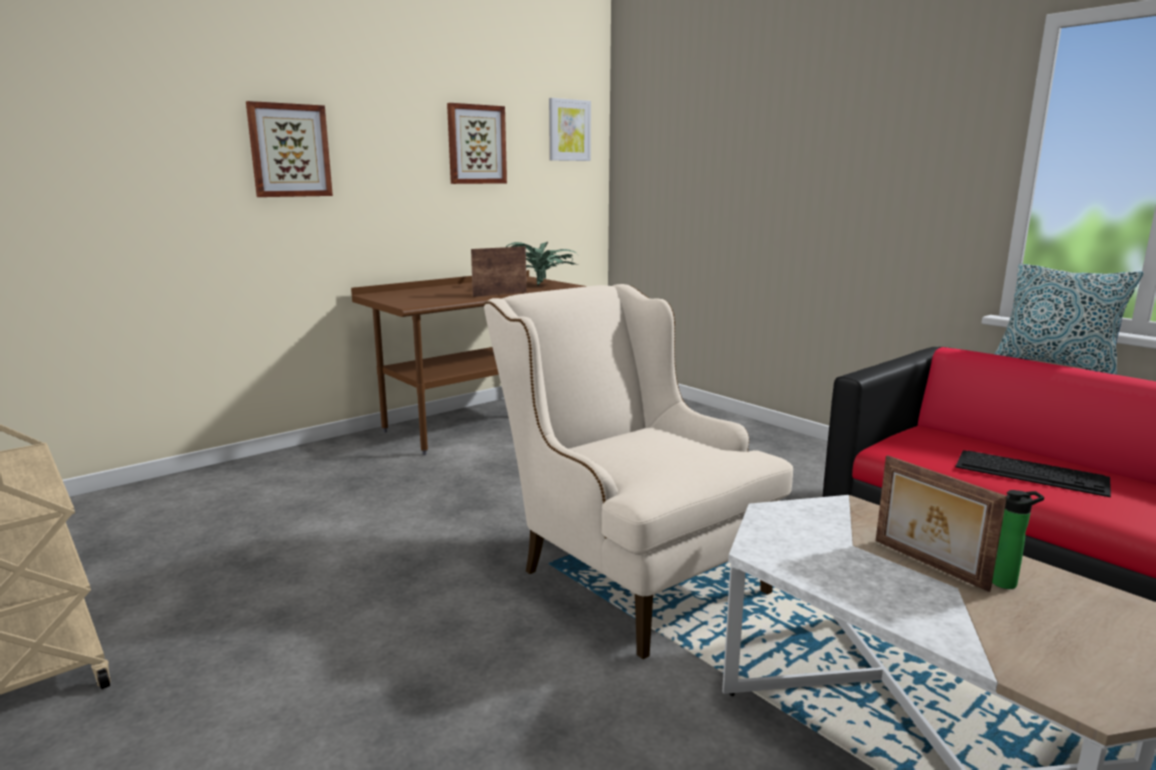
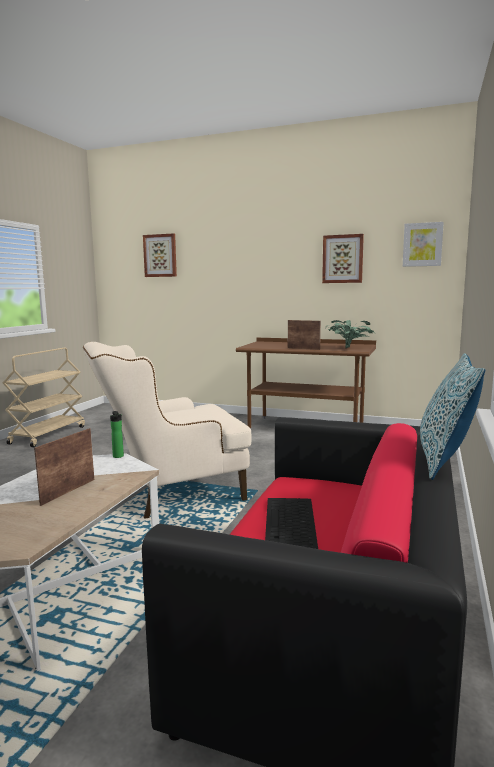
camera: 60 degrees right, 5 degrees down
picture [246,101,333,197] -> picture moved to [143,233,177,277]
beige armchair [484,284,793,659] -> beige armchair turned 135 degrees counterclockwise [83,342,251,519]
bottle [992,490,1044,589] -> bottle moved to [110,411,124,458]

